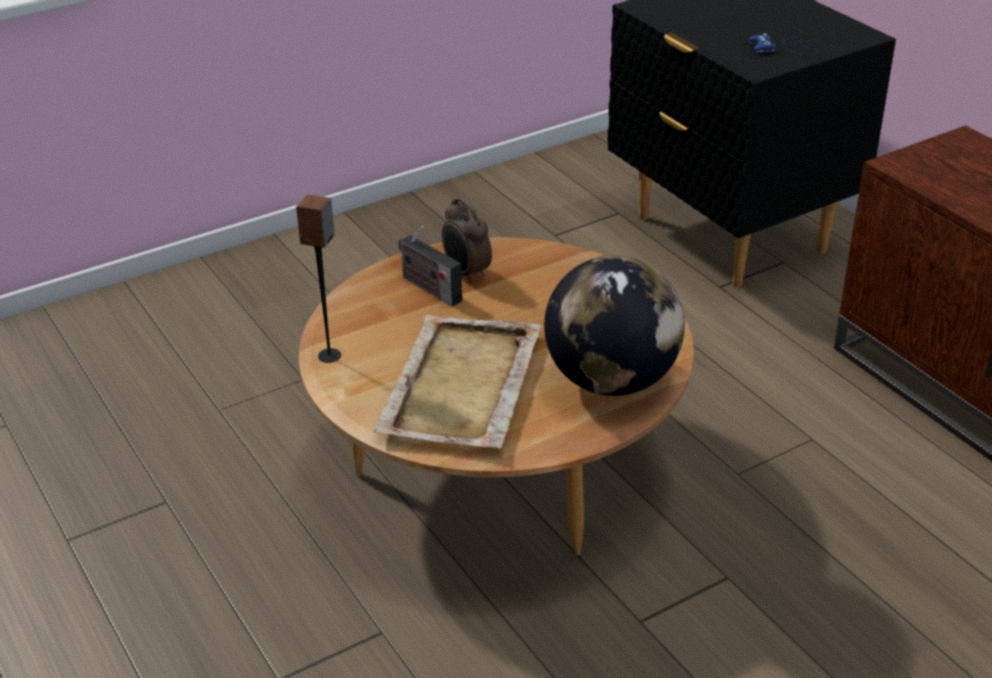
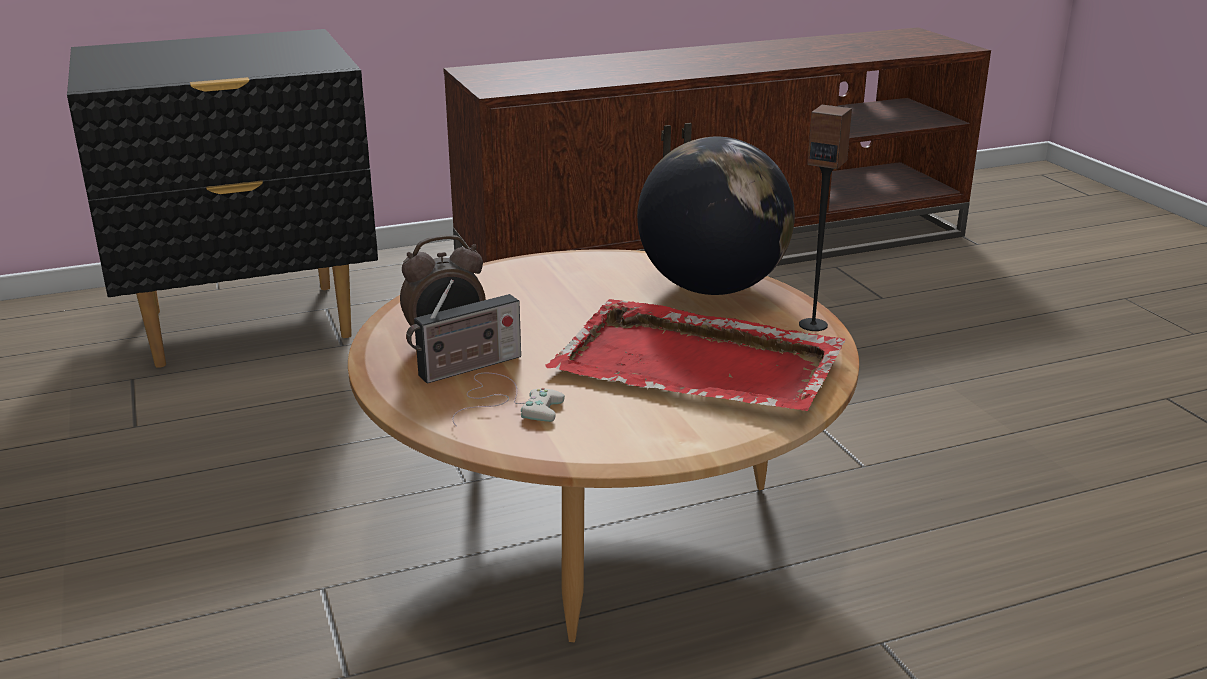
camera: 80 degrees left, 10 degrees down
speaker [296,194,341,363] -> speaker moved to [799,105,852,331]
beige tray [373,315,541,448] -> red tray [545,299,846,411]
blue game controller [748,27,819,55] -> none
none -> white game controller [452,373,565,427]

